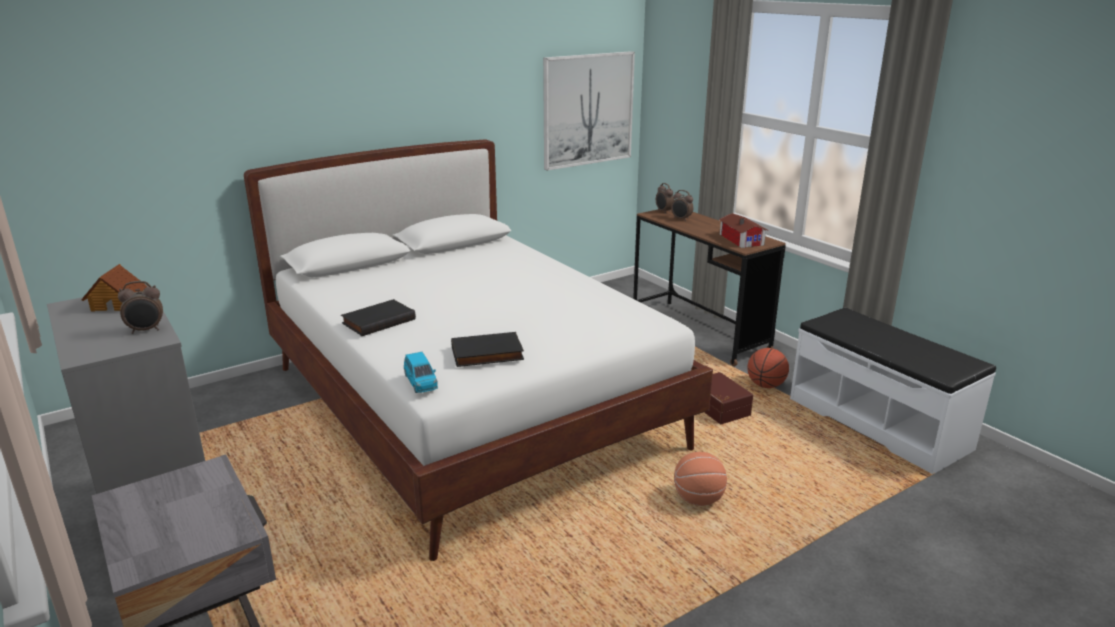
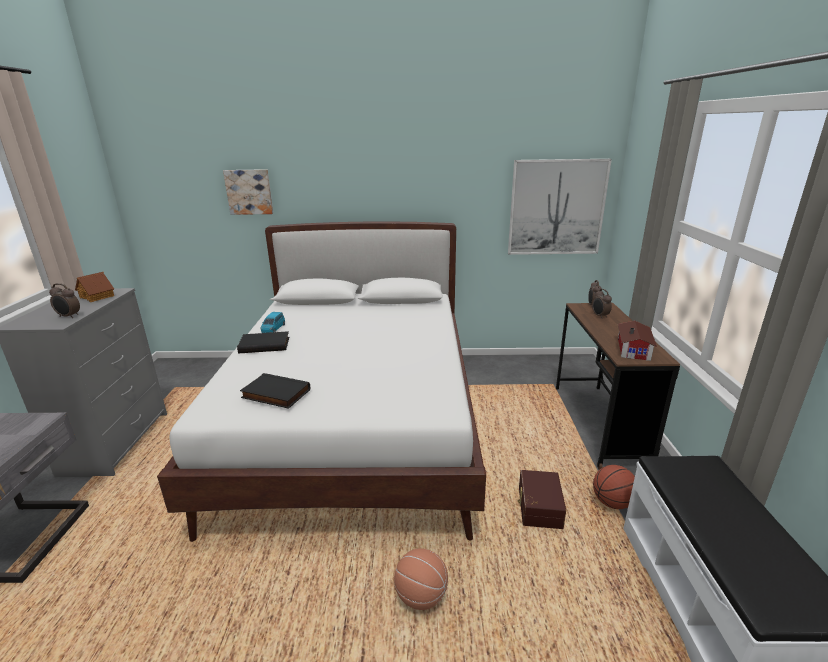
camera: 35 degrees right, 0 degrees up
blue toy car [404,352,438,393] -> blue toy car moved to [260,312,285,333]
none -> picture [223,169,273,215]

